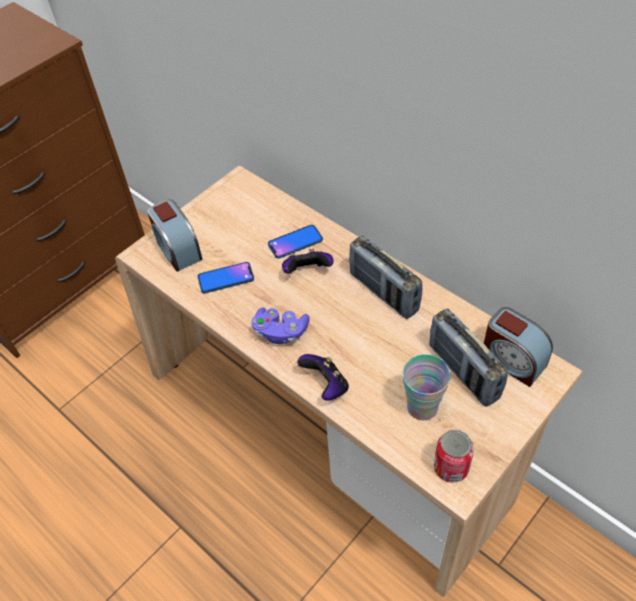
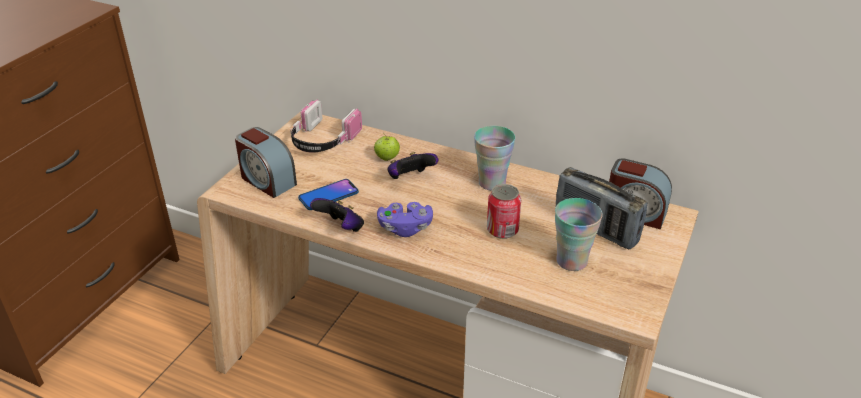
camera: 20 degrees left, 15 degrees down
phone [268,225,323,259] -> apple [374,134,400,161]
game controller [297,354,349,401] -> game controller moved to [310,198,364,232]
radio [349,236,422,319] -> cup [474,126,515,191]
can [434,429,474,483] -> can moved to [487,184,521,239]
none -> headphones [290,100,362,153]

